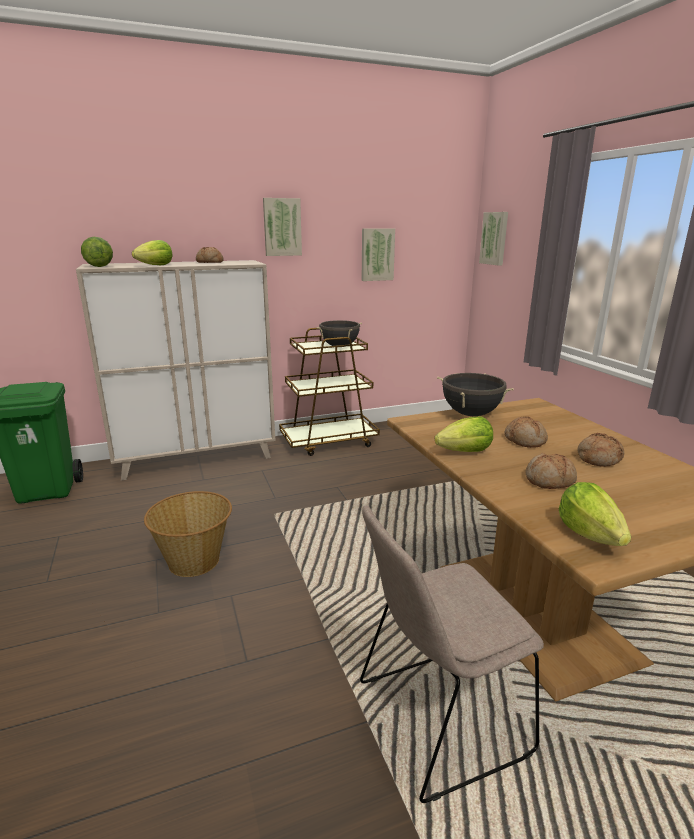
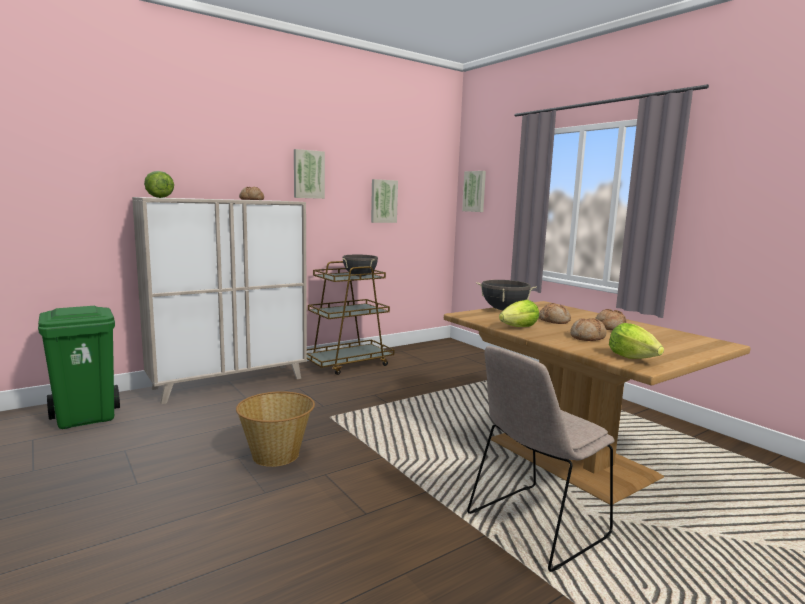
camera: 15 degrees left, 10 degrees down
lettuce [132,240,172,265] -> none

